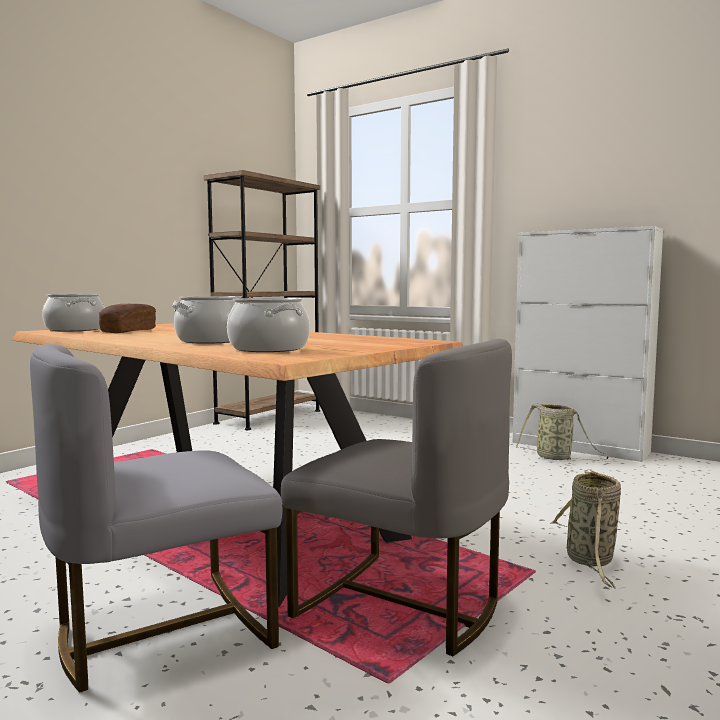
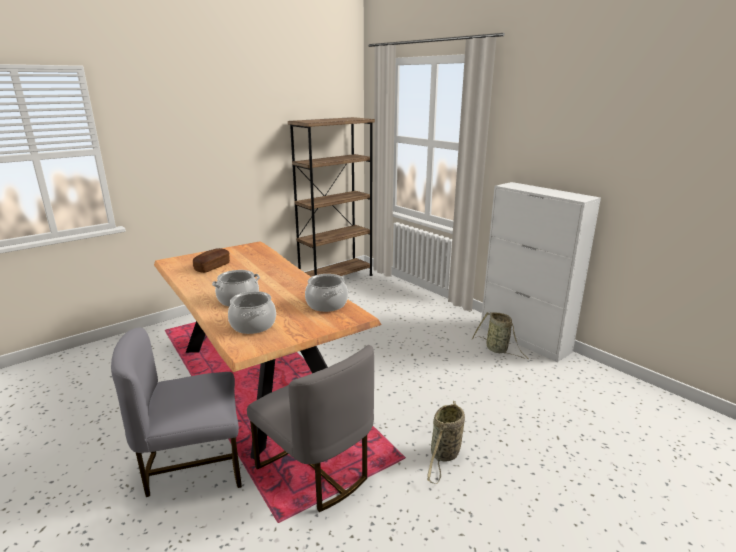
camera: 15 degrees right, 15 degrees up
cooking pot [42,294,105,331] -> cooking pot moved to [305,274,348,312]

